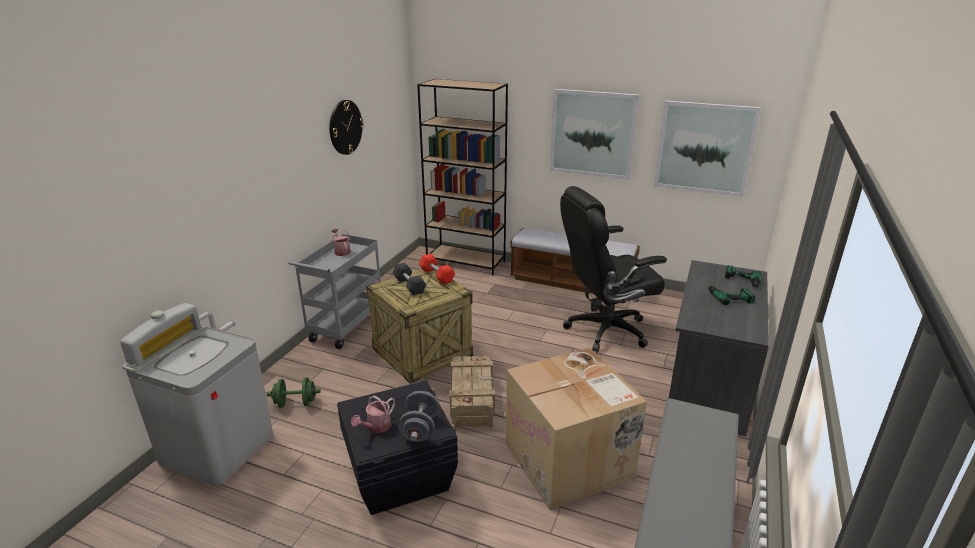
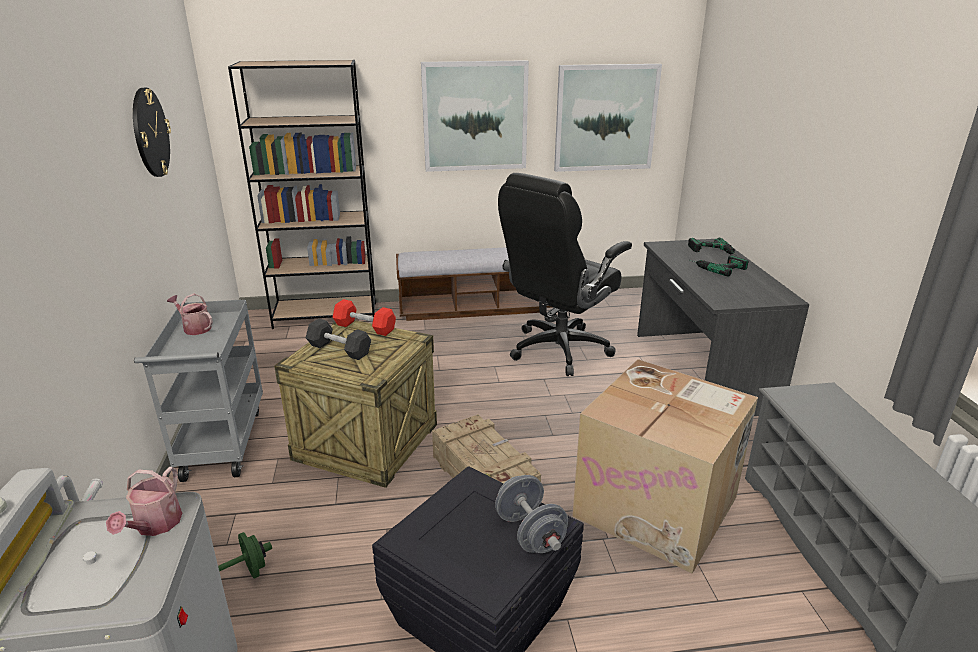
camera: 30 degrees left, 0 degrees up
watering can [351,396,395,433] -> watering can moved to [106,467,182,536]

